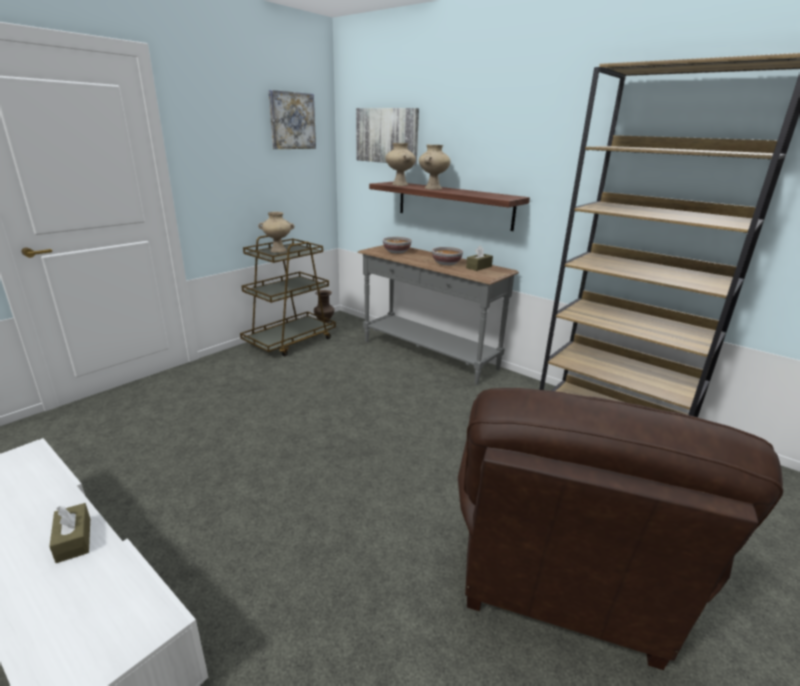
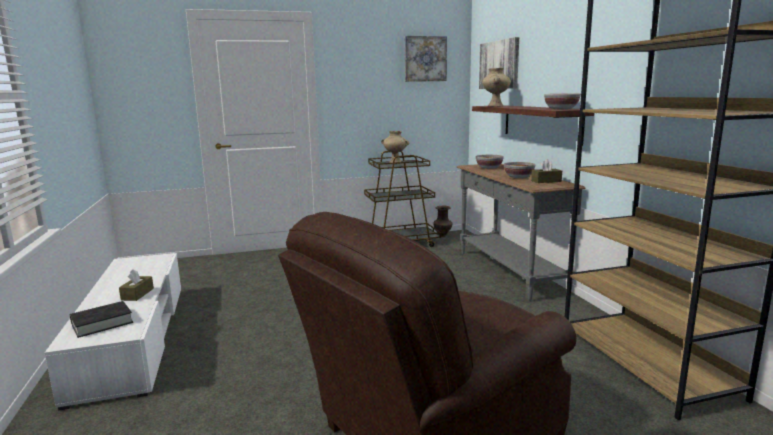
camera: 35 degrees right, 10 degrees down
beige vase [419,145,450,190] -> none
none -> black book [70,301,133,338]
none -> bowl [544,93,581,109]

